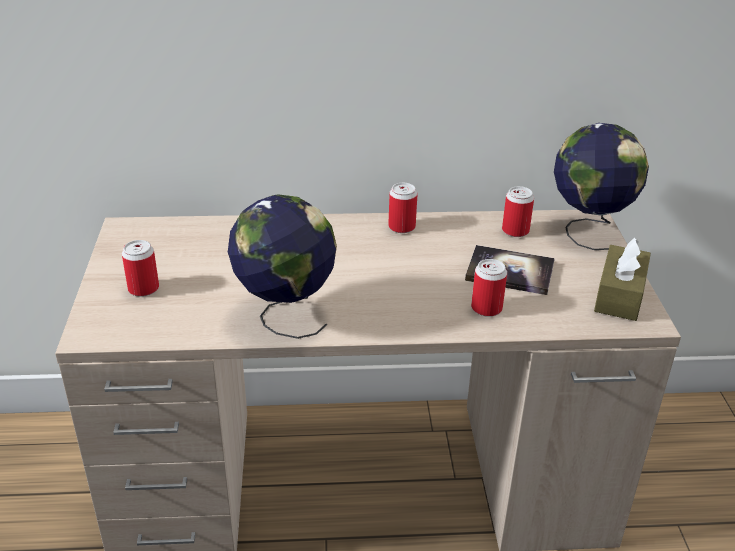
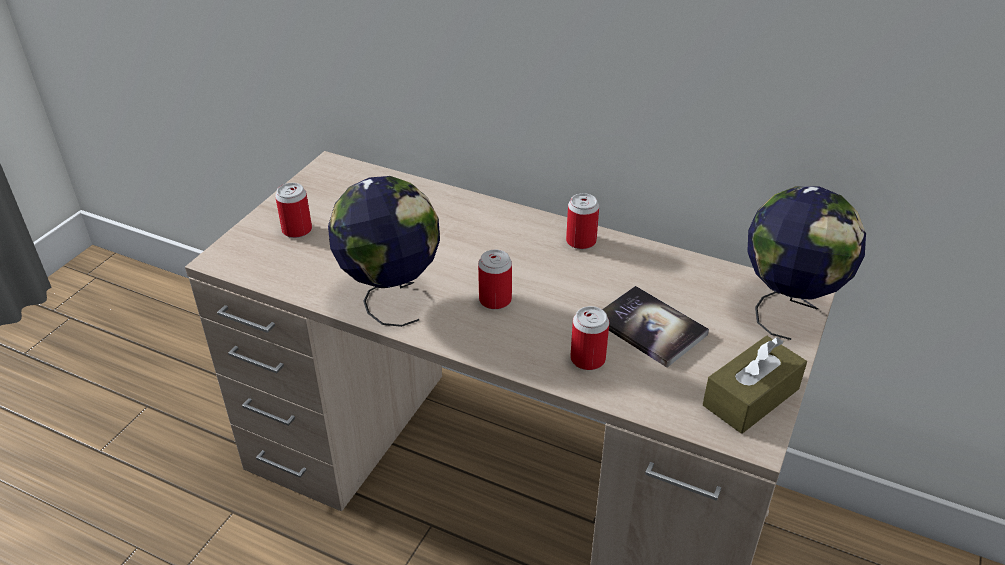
camera: 30 degrees right, 5 degrees up
can [502,186,534,237] -> can moved to [478,250,512,310]

